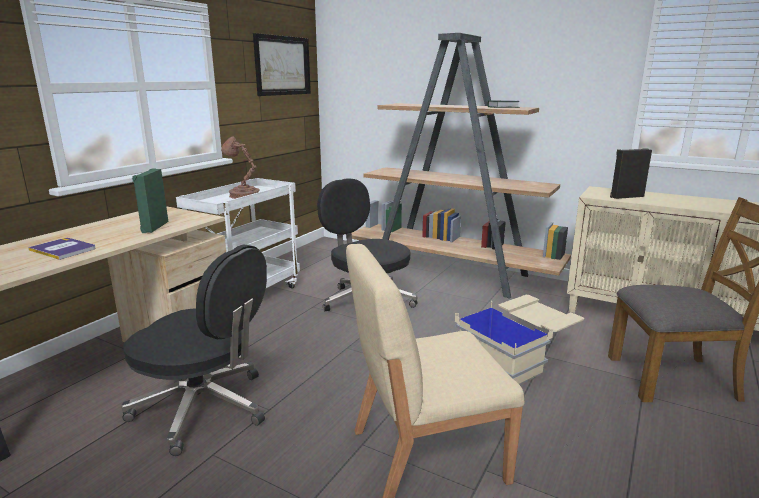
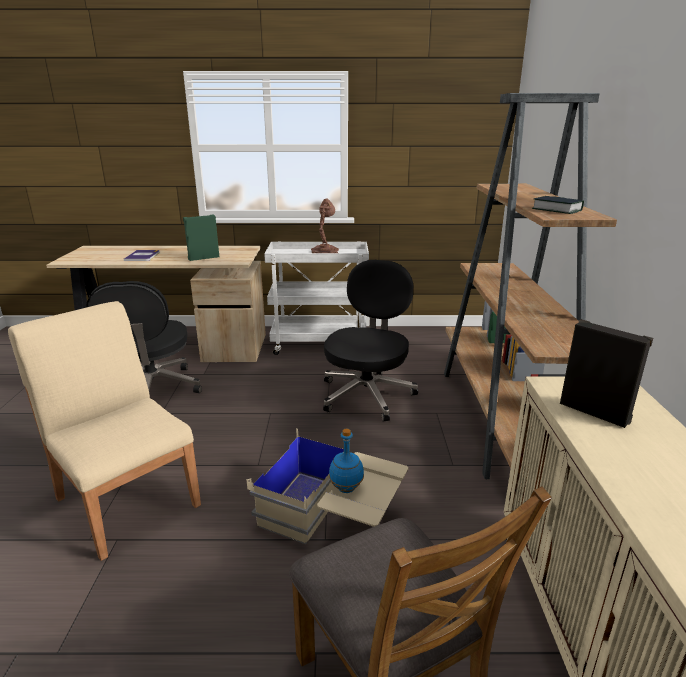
camera: 60 degrees right, 5 degrees up
picture [253,33,311,96] -> none
none -> blue bottle [329,429,364,493]

